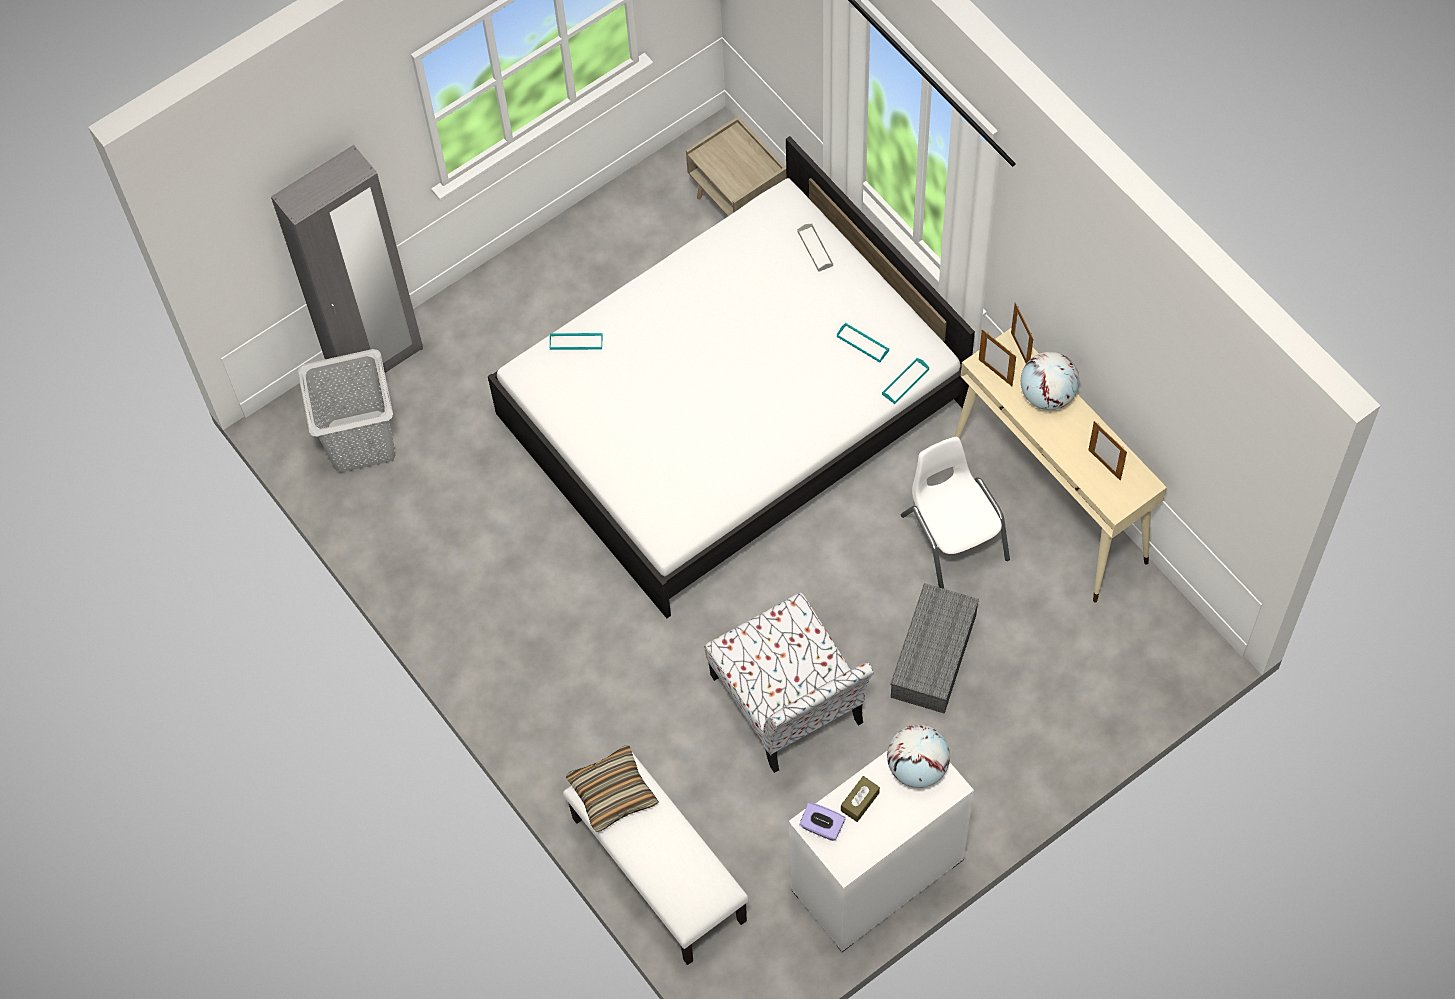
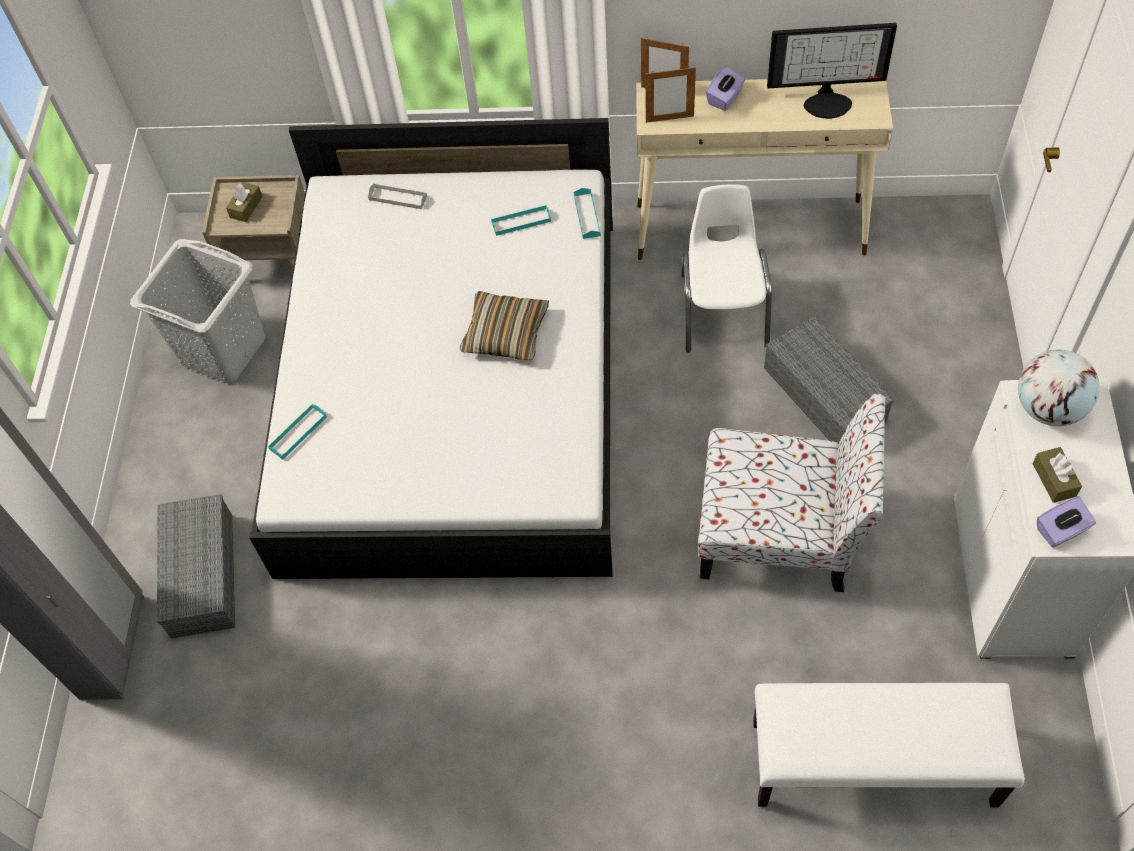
camera: 50 degrees left, 5 degrees down
grey laundry basket [298,349,395,472] -> grey laundry basket moved to [130,239,265,383]
pillow [566,745,659,832] -> pillow moved to [460,291,549,360]
white chair [901,437,1010,589] -> white chair turned 75 degrees clockwise [681,184,772,352]
globe [1021,352,1079,410] -> purple tissue box [706,67,745,111]
picture frame [1089,421,1127,481] -> monitor [767,23,897,119]
none -> grey storage box [157,494,235,638]
none -> brown tissue box [226,182,263,222]

